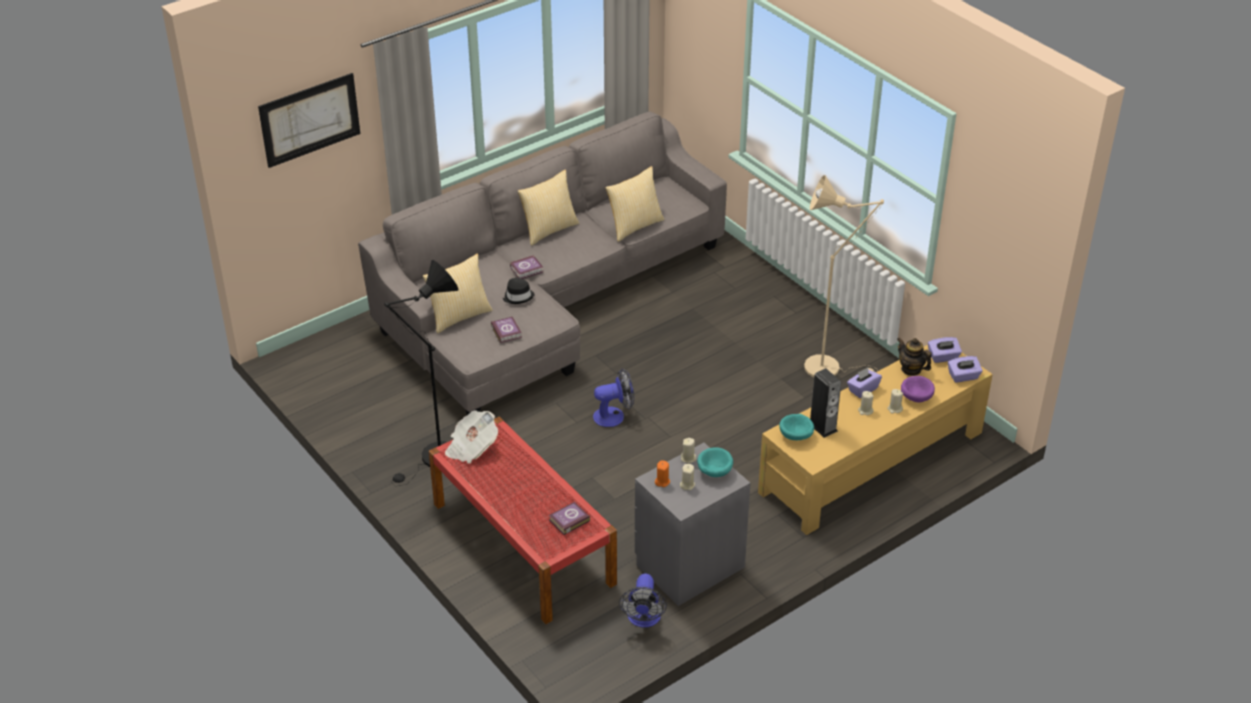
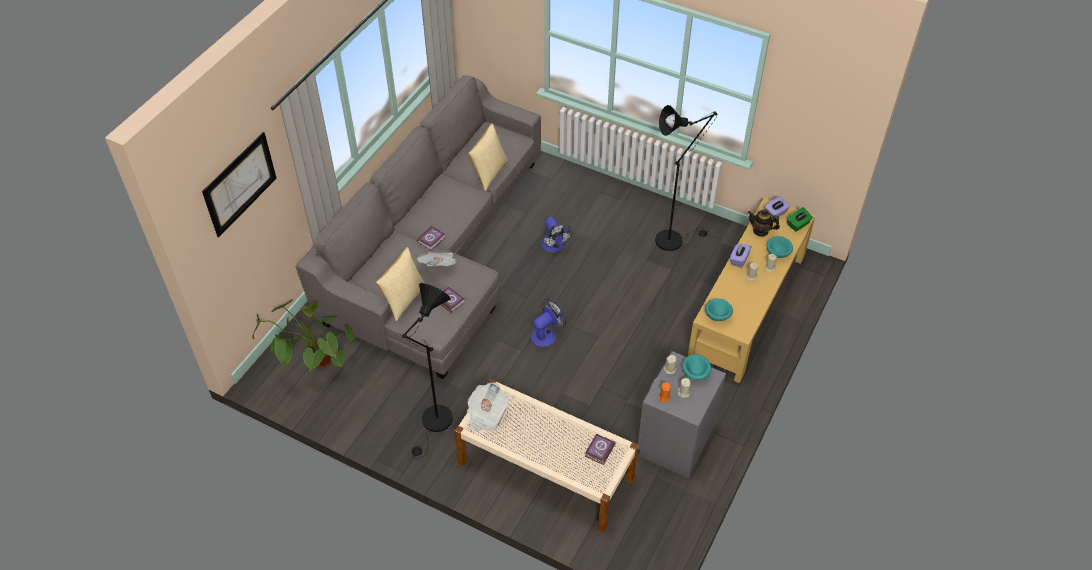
camera: 25 degrees left, 10 degrees up
red bench [429,416,617,624] -> beige bench [455,379,639,533]
black hat [503,278,535,304] -> newspaper [417,252,456,266]
pillow [518,170,579,246] -> none
fan [619,574,667,628] -> fan moved to [542,217,572,252]
beige floor lamp [804,175,884,377] -> black floor lamp [655,105,717,251]
speaker [810,368,841,438] -> none
purple bowl [901,376,935,402] -> turquoise bowl [767,236,793,258]
purple tissue box [948,356,983,383] -> green tissue box [787,207,813,232]
none -> potted plant [252,299,354,370]

